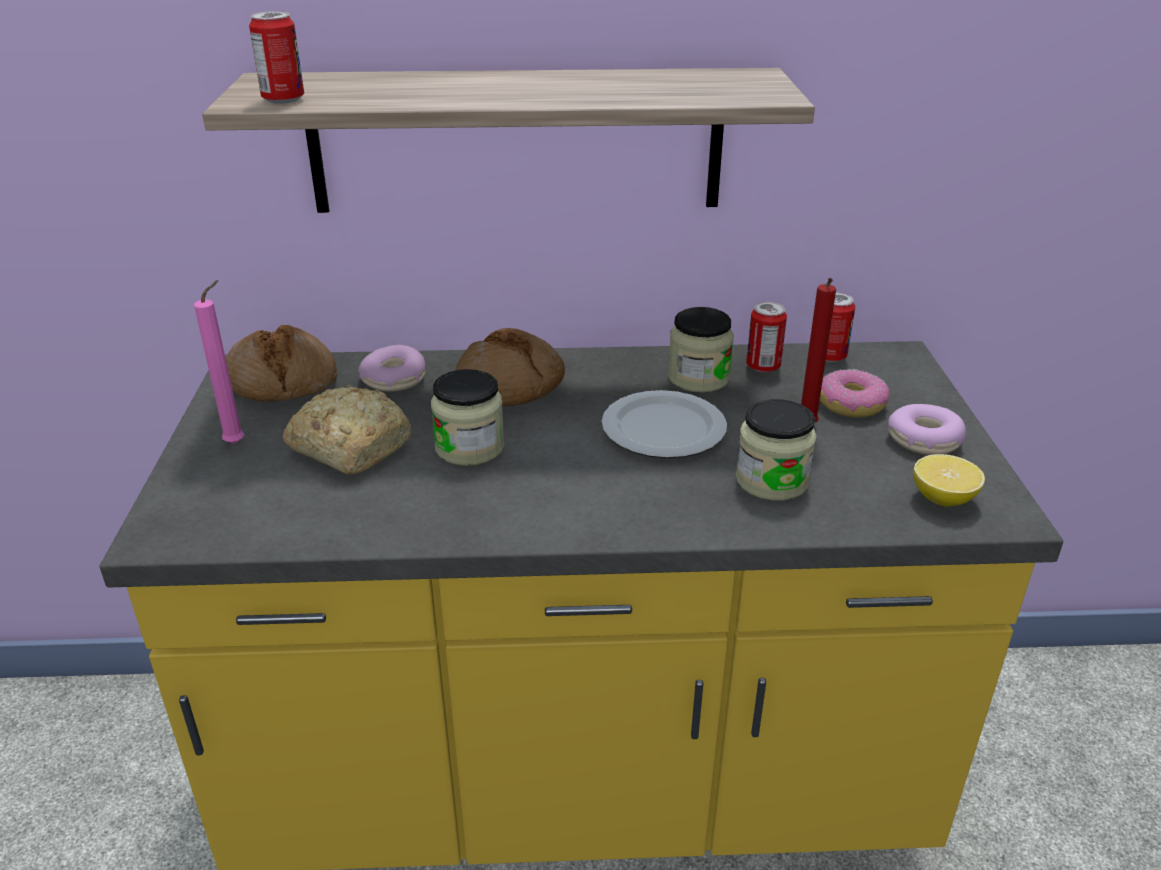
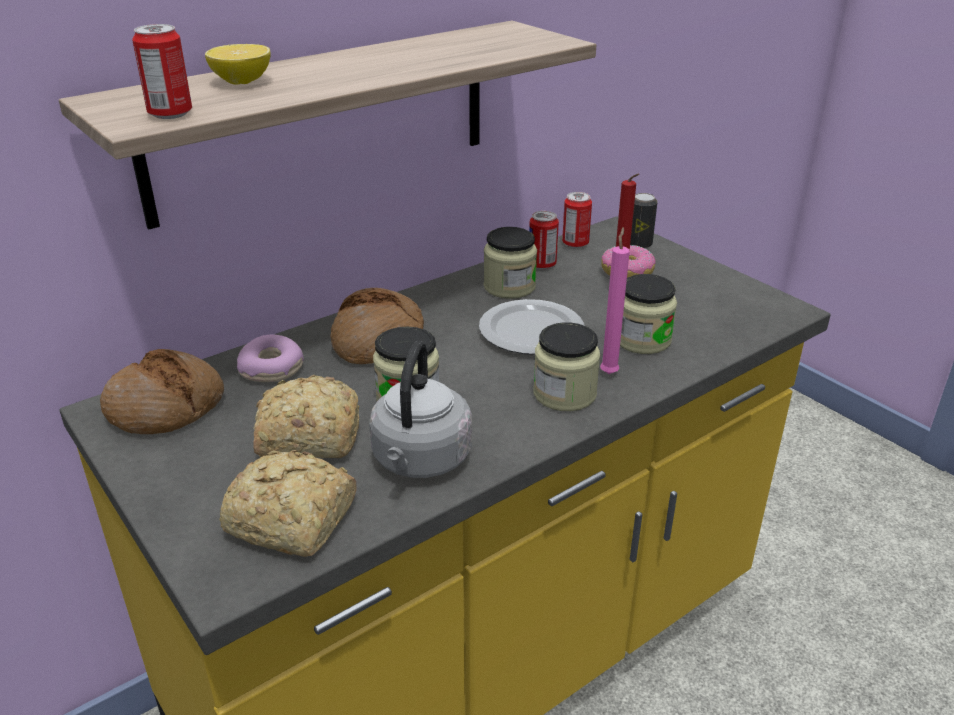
camera: 35 degrees left, 0 degrees up
pink candle [194,280,244,444] -> pink candle moved to [600,227,630,374]
donut [888,404,966,455] -> none
lemon [913,454,985,506] -> lemon moved to [205,44,271,84]
none -> bread [219,450,357,557]
none -> grey kettle [369,341,472,478]
none -> jar [533,322,600,411]
none -> can [630,193,657,249]

